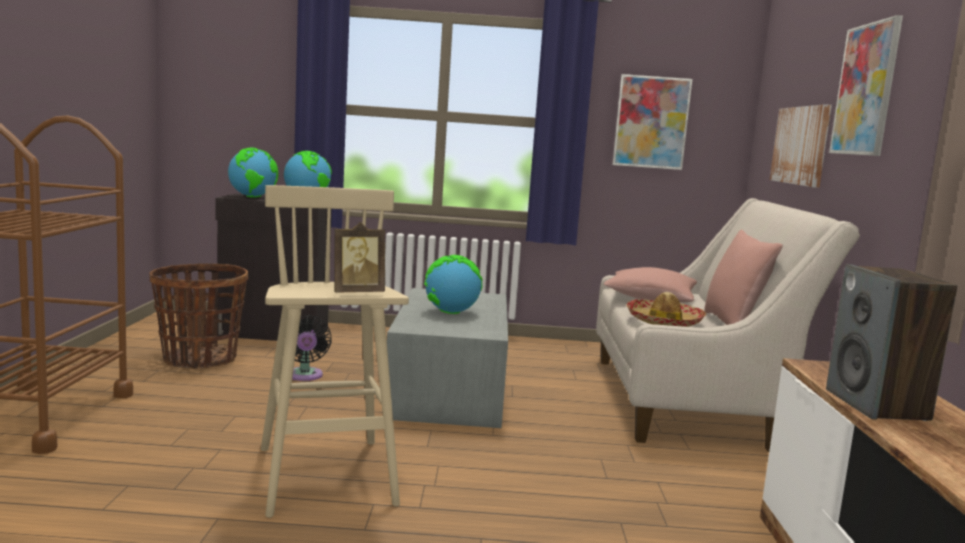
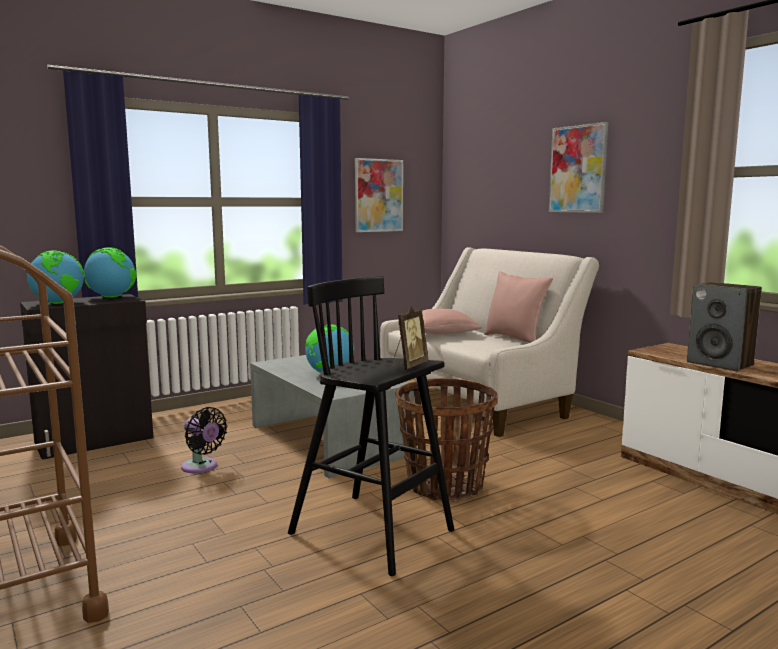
camera: 35 degrees left, 0 degrees up
basket [149,264,248,369] -> basket moved to [395,378,498,500]
beige stool [261,185,409,518] -> black stool [288,276,454,576]
hat [626,292,706,327] -> none
picture [770,104,832,188] -> none

